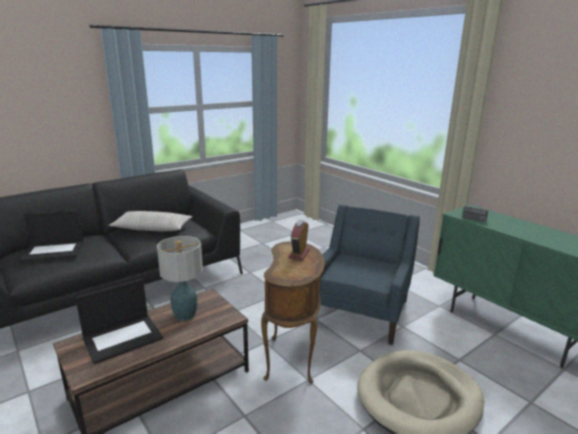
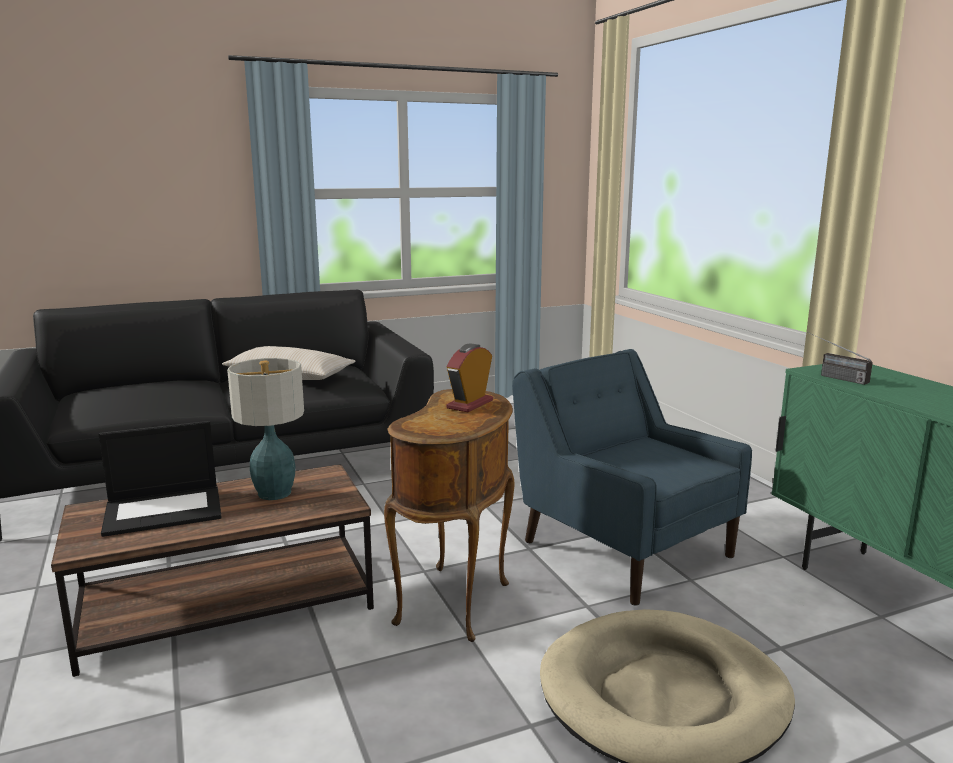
camera: 15 degrees right, 5 degrees down
laptop [20,210,84,262] -> none
blue armchair [320,205,420,345] -> blue armchair turned 75 degrees counterclockwise [512,349,752,606]

